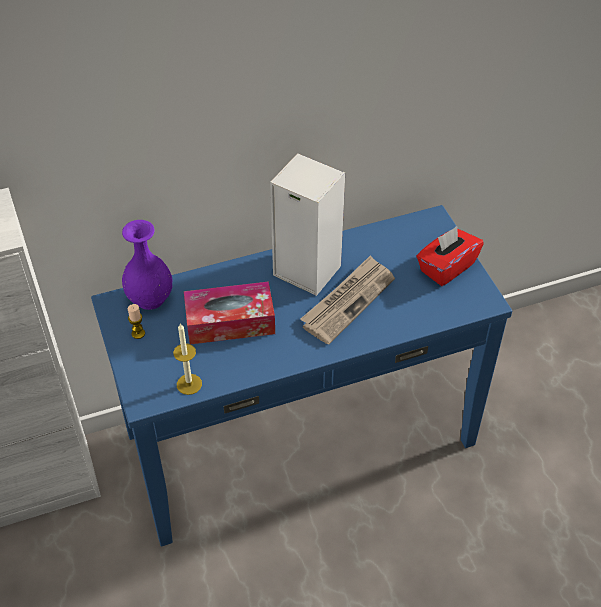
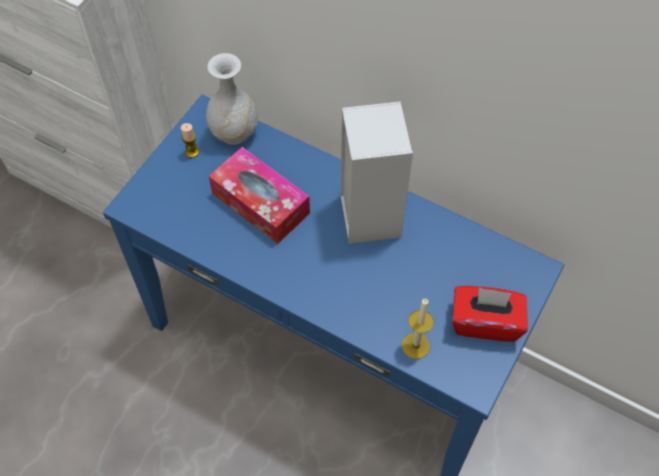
camera: 50 degrees right, 10 degrees up
purple vase [122,220,173,310] -> white vase [206,53,258,145]
candle [173,323,202,395] -> candle moved to [402,298,434,359]
newspaper [300,255,395,344] -> none

